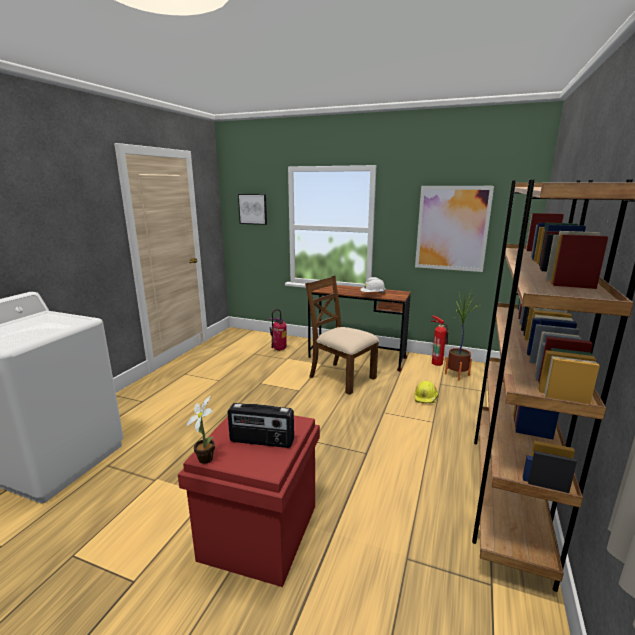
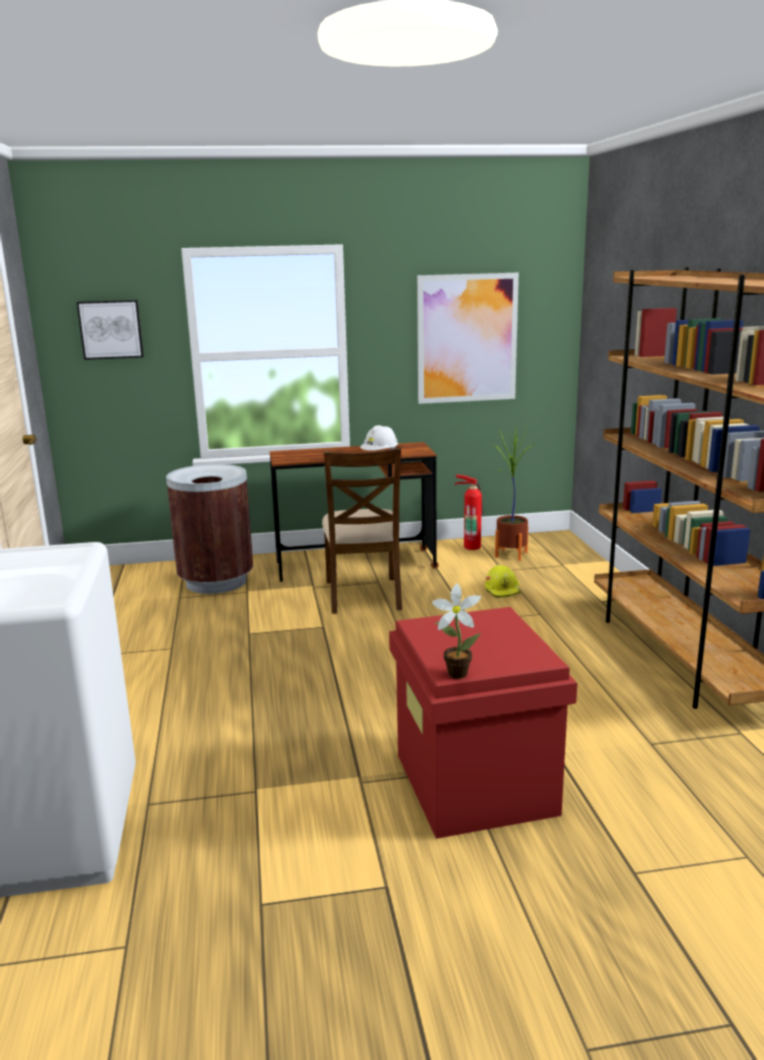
camera: 30 degrees left, 0 degrees up
radio [228,403,294,448] -> none
fire extinguisher [269,309,287,351] -> brown trash can [166,464,253,594]
brown chair [305,276,379,395] -> brown chair turned 105 degrees counterclockwise [322,447,402,614]

